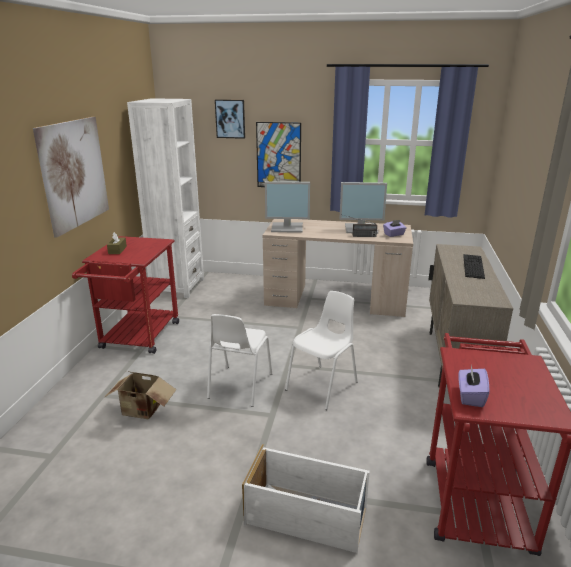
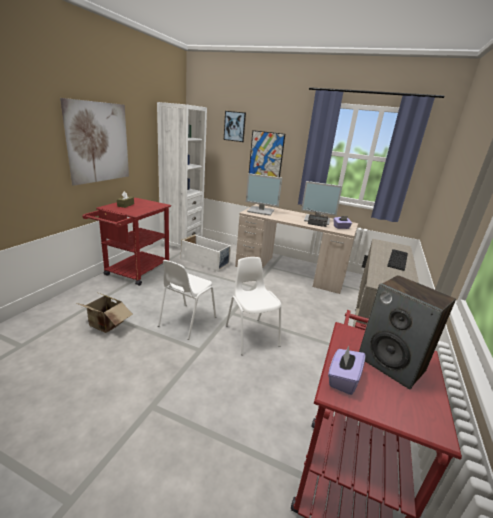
camera: 10 degrees right, 0 degrees up
white storage box [242,444,370,553] -> white storage box moved to [181,234,231,272]
white chair [285,291,358,410] -> white chair turned 75 degrees counterclockwise [226,257,281,355]
none -> speaker [359,275,456,389]

